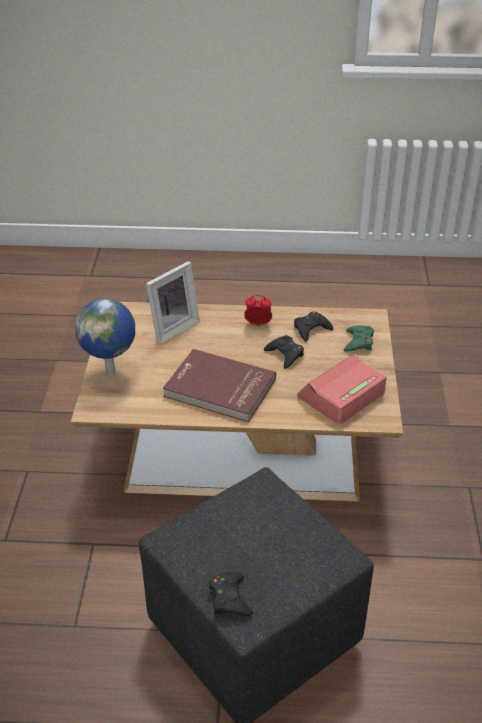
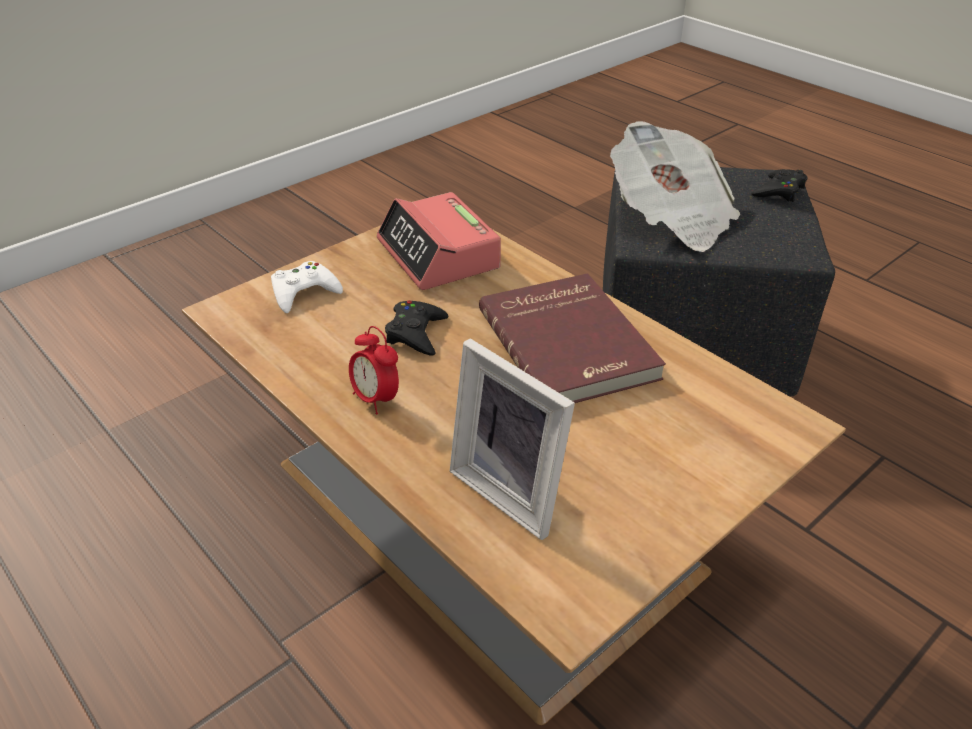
camera: 135 degrees left, 0 degrees up
globe [75,299,135,376] -> none
picture frame [146,261,200,344] -> picture frame turned 135 degrees counterclockwise [450,338,575,540]
black game controller [294,312,333,342] -> none
alarm clock [297,353,387,425] -> alarm clock turned 60 degrees clockwise [377,192,501,290]
green game controller [344,325,374,352] -> white game controller [271,261,343,313]
none -> newspaper [610,121,740,252]

